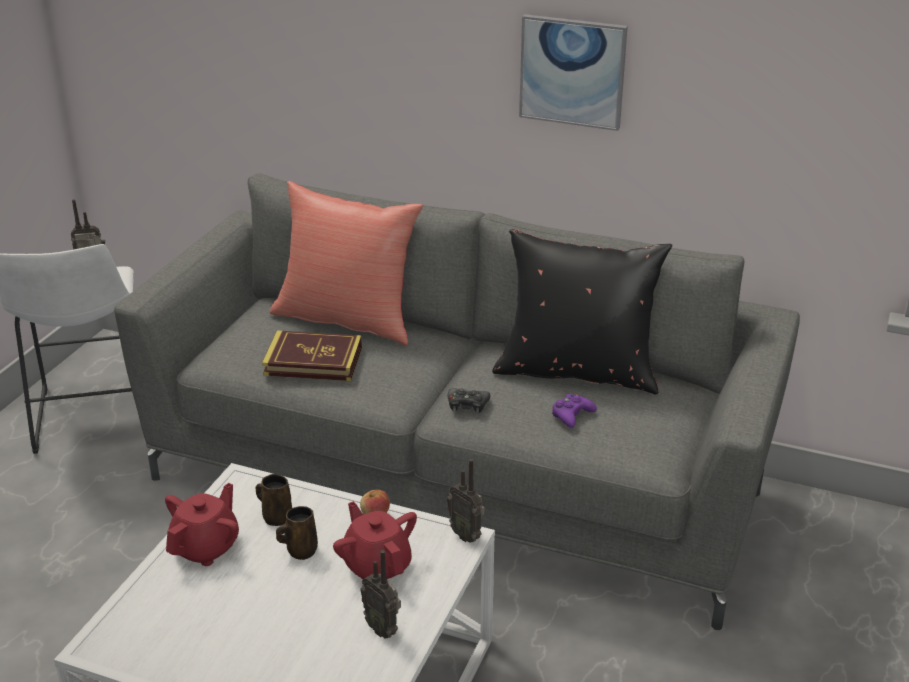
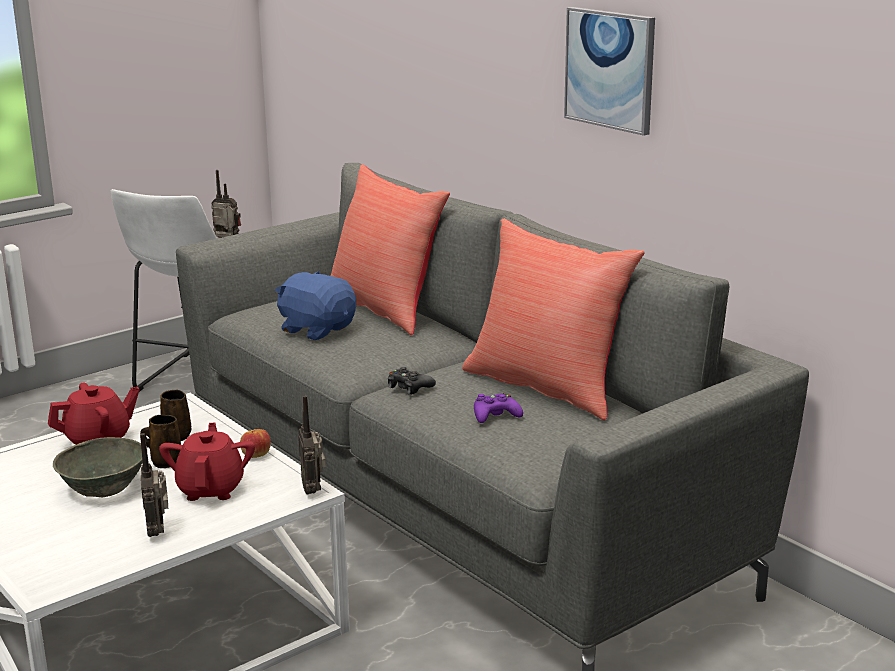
camera: 30 degrees right, 10 degrees down
book [262,330,362,381] -> blue plush toy [275,271,356,340]
black pillow [492,229,672,395] -> red pillow [462,219,645,420]
none -> grey bowl [53,437,143,497]

